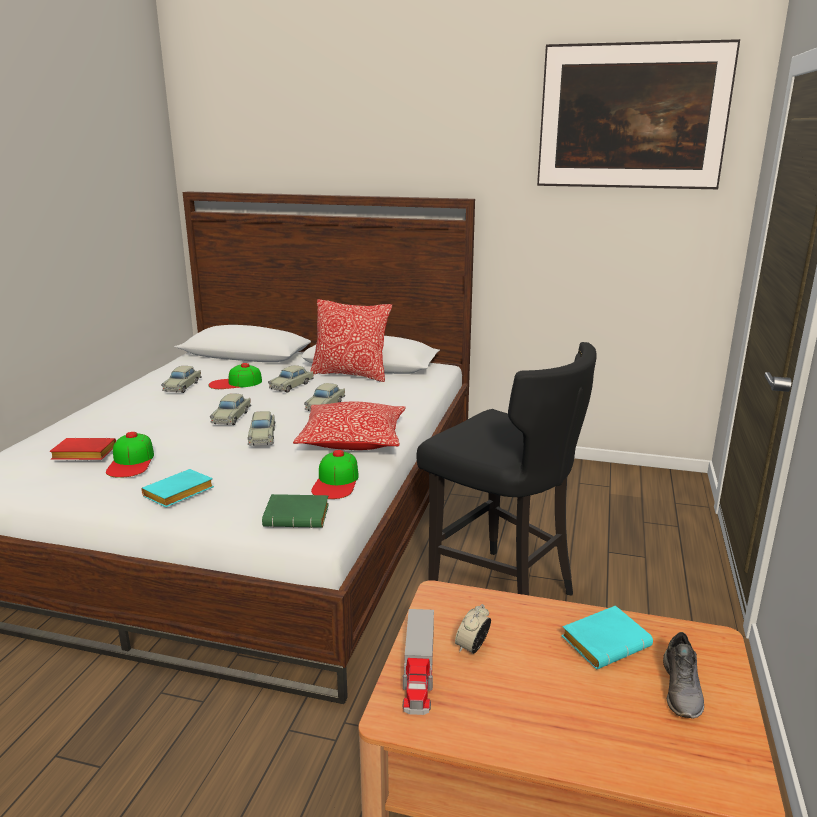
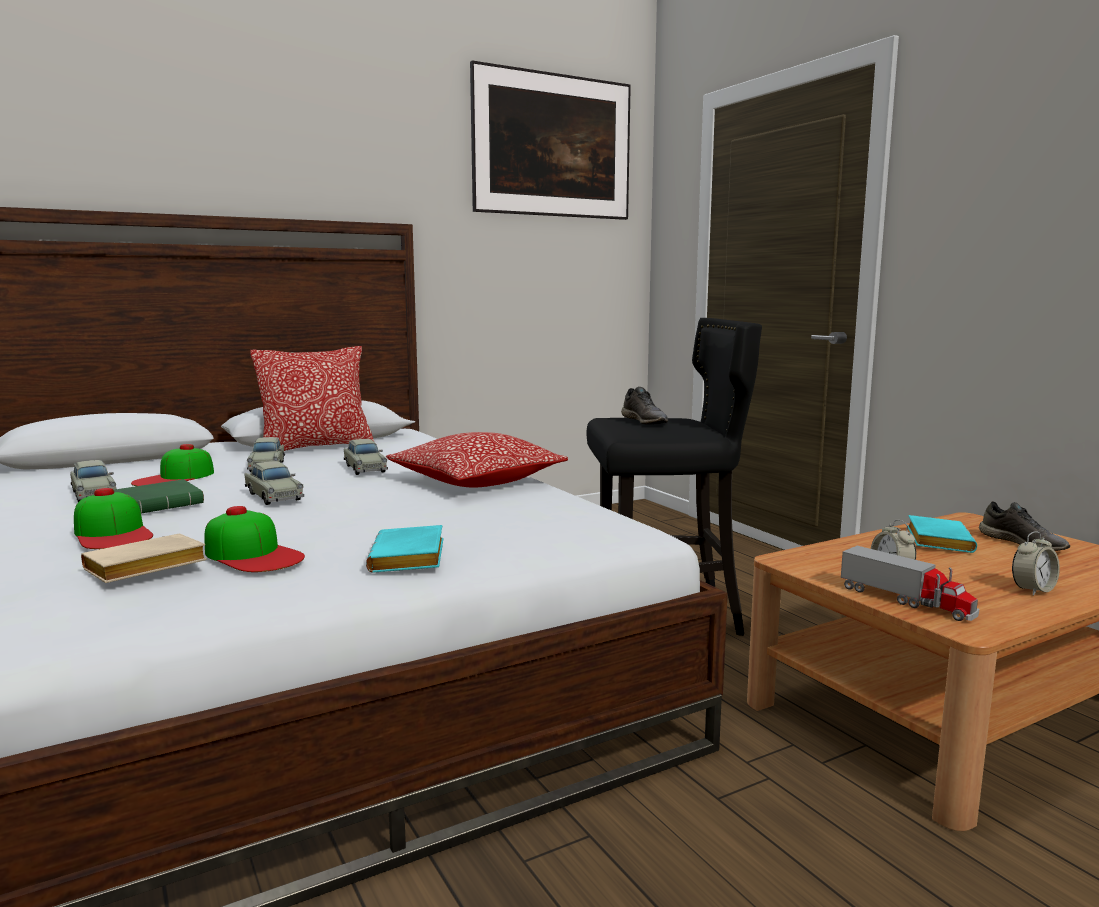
camera: 45 degrees left, 10 degrees down
red book [50,438,116,460] -> beige book [81,533,207,583]
beige toy car [248,411,275,446] -> none
green book [262,494,329,528] -> green book moved to [114,479,204,514]
cap [311,450,359,499] -> cap moved to [74,488,153,549]
none -> grey shoe [621,387,668,424]
none -> alarm clock [1012,531,1060,596]

